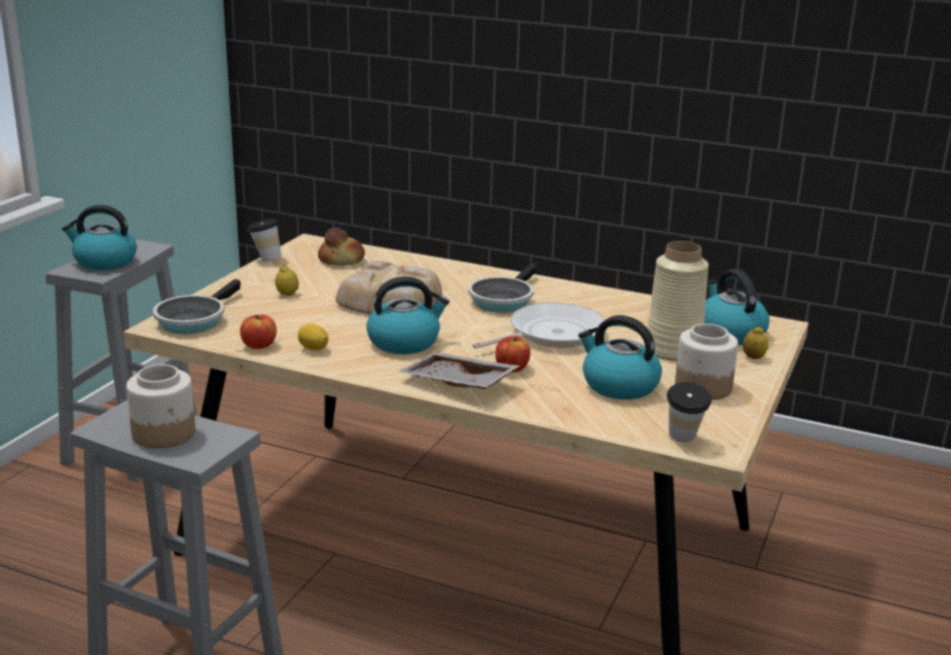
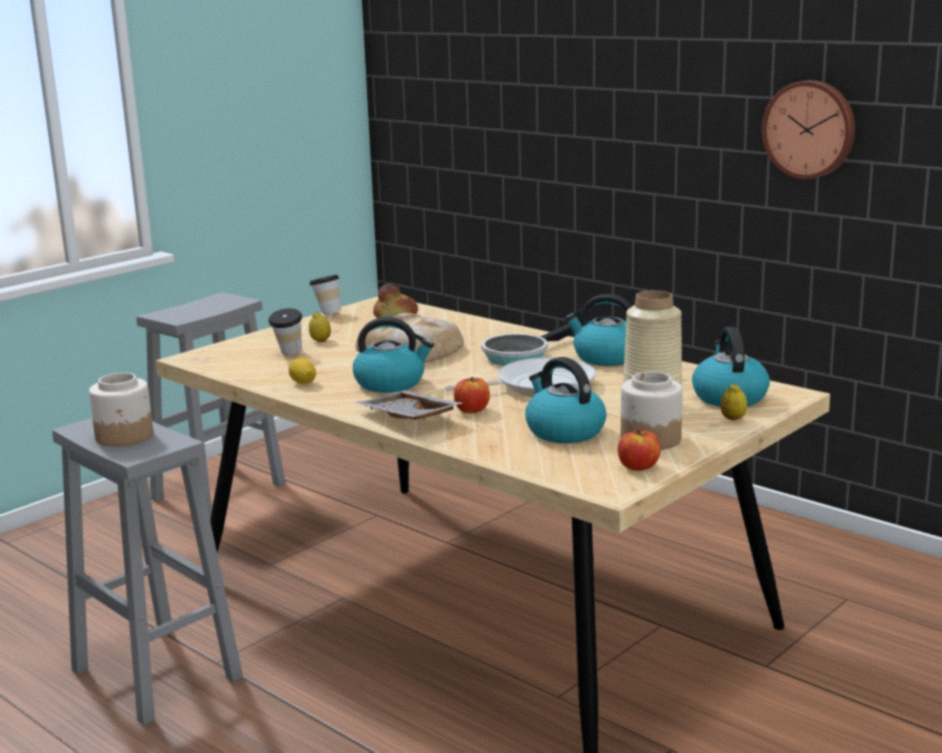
camera: 20 degrees right, 5 degrees down
kettle [62,205,137,270] -> kettle moved to [565,294,632,366]
frying pan [153,279,241,334] -> none
apple [240,315,277,349] -> apple moved to [618,430,661,471]
cup [667,382,712,442] -> cup moved to [268,308,302,355]
none -> wall clock [762,80,855,179]

